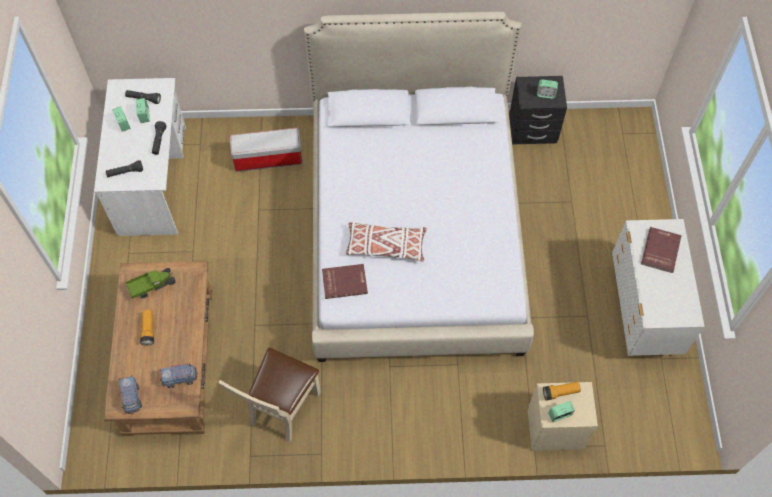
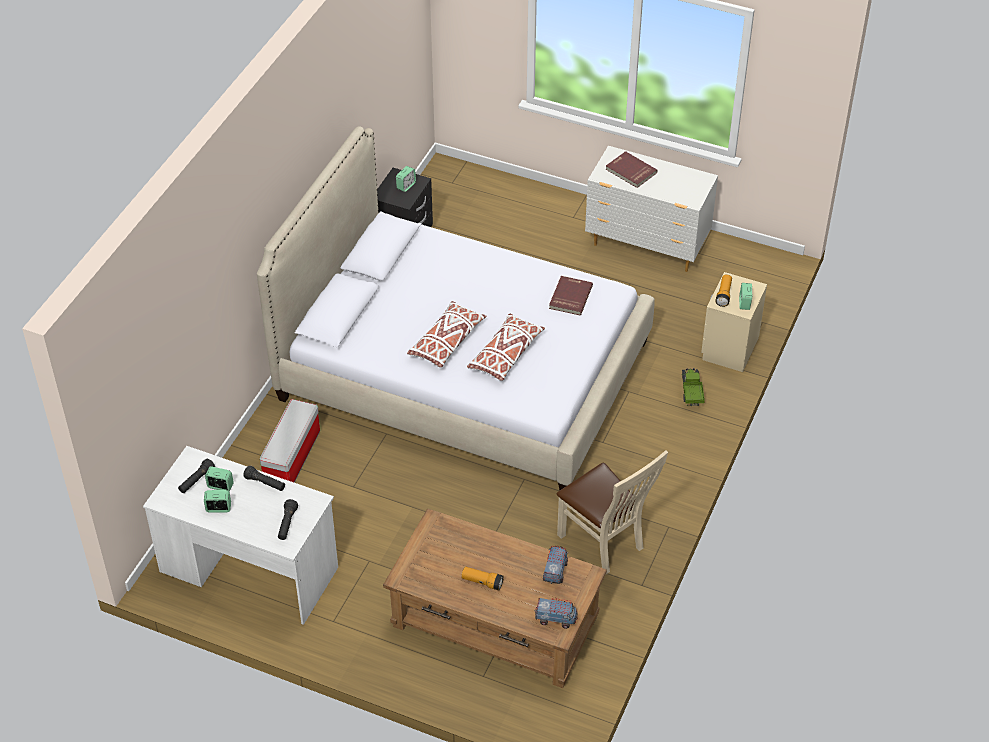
camera: 65 degrees left, 15 degrees down
toy truck [125,268,176,299] -> toy truck moved to [682,368,705,406]
red book [322,264,368,299] -> red book moved to [549,276,593,315]
none -> white pillow [407,301,486,367]

